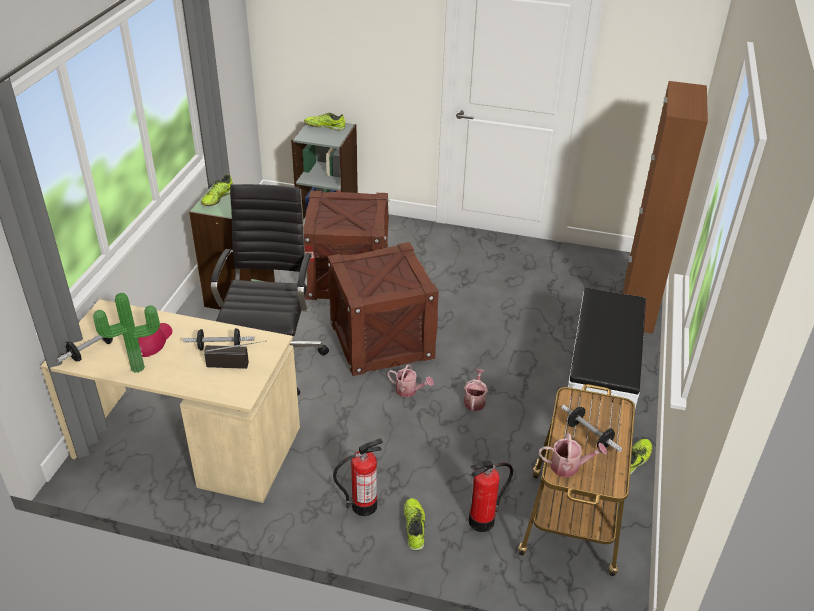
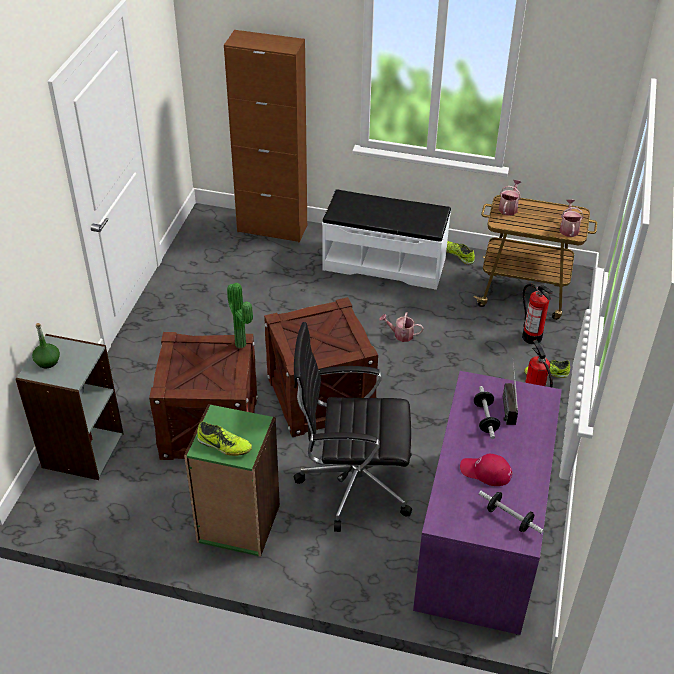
camera: 90 degrees left, 5 degrees up
beige desk [41,299,300,503] -> purple desk [413,371,562,635]
potted plant [93,293,160,373] -> potted plant moved to [227,283,253,348]
shoe [304,113,346,131] -> green bottle [32,323,60,368]
watering can [387,364,434,397] -> watering can moved to [499,180,521,216]
dumbbell [561,404,623,452] -> none

